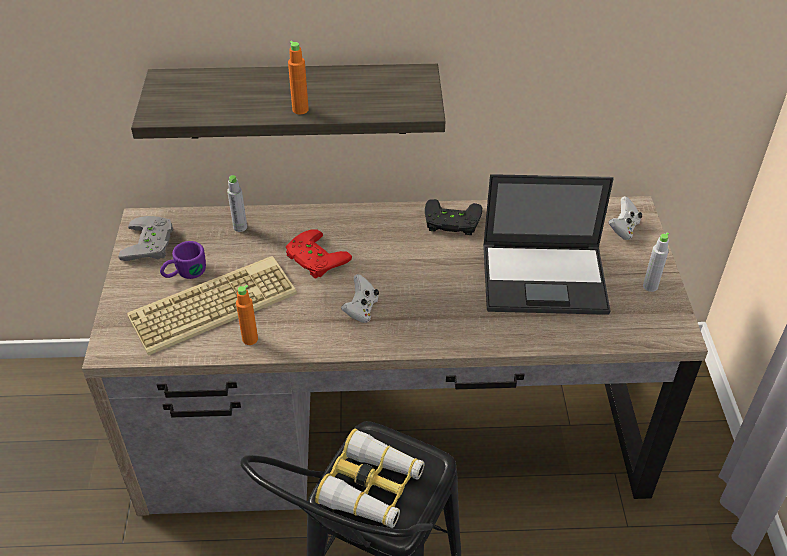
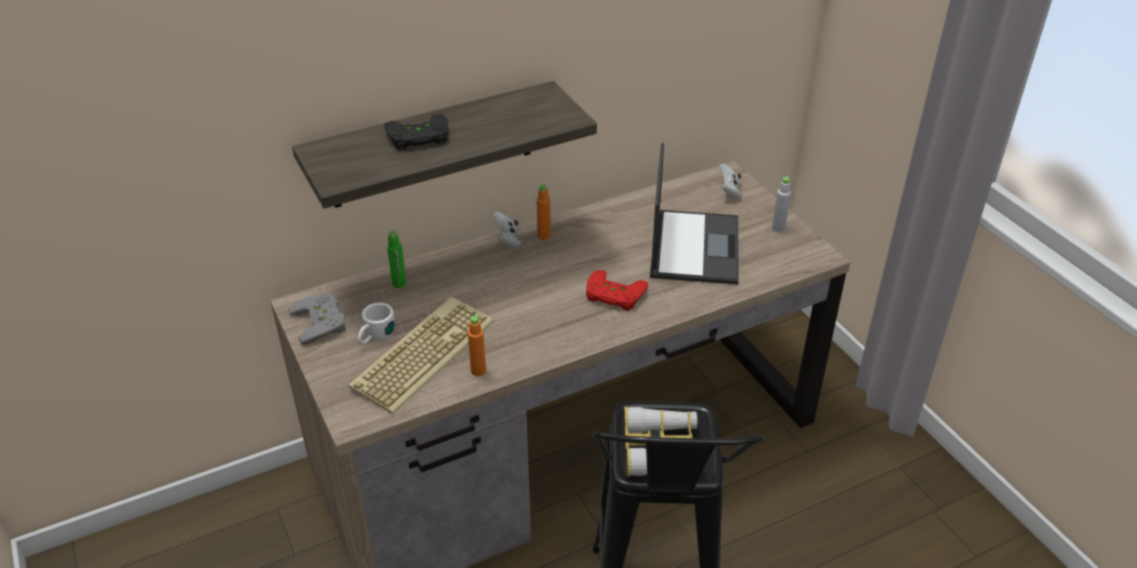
camera: 25 degrees left, 5 degrees down
purple mug [160,241,206,279] -> white mug [357,303,395,345]
grey bottle [227,175,247,232] -> green bottle [387,231,406,288]
red game controller [286,229,352,279] -> red game controller moved to [586,270,648,311]
orange bottle [288,41,309,114] -> orange bottle moved to [537,184,551,240]
white game controller [341,274,379,323] -> white game controller moved to [493,212,521,248]
black game controller [425,199,482,235] -> black game controller moved to [384,114,448,151]
laptop [483,174,614,315] -> laptop turned 60 degrees counterclockwise [650,142,739,284]

